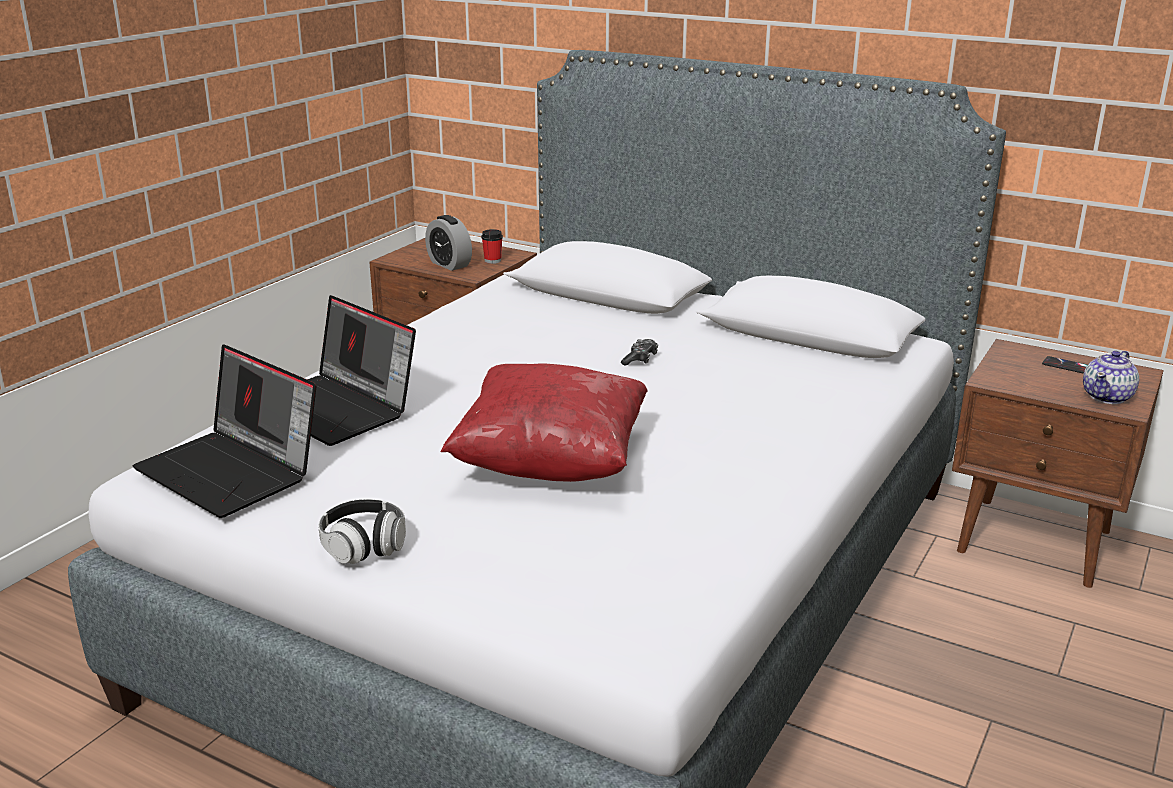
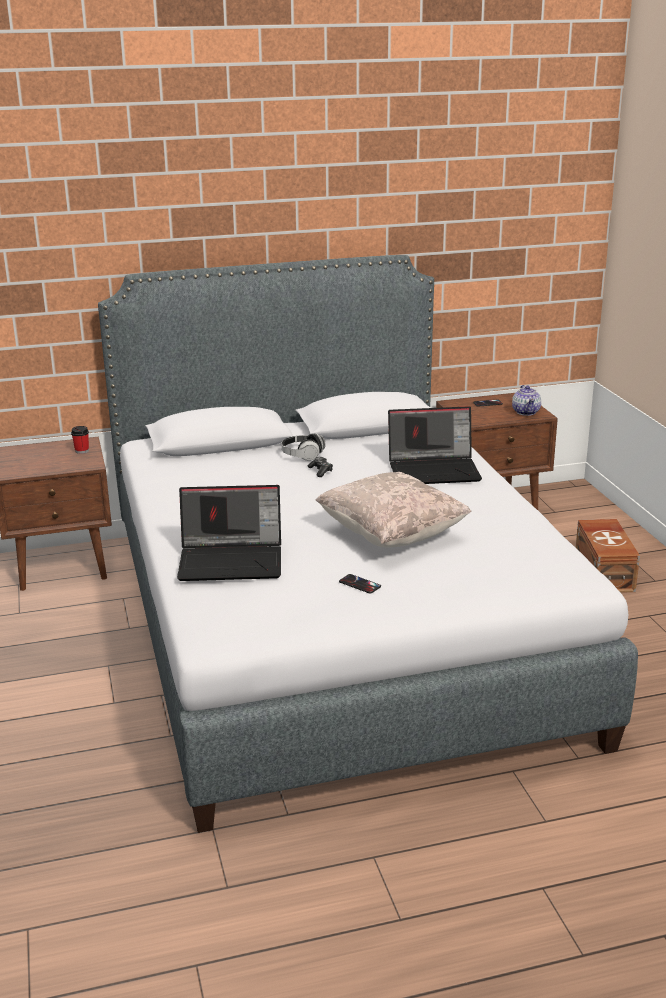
camera: 45 degrees left, 0 degrees up
laptop [133,344,317,518] -> laptop moved to [388,406,482,484]
headphones [318,499,406,564] -> headphones moved to [282,433,326,461]
alarm clock [425,215,472,271] -> none
red pillow [441,364,648,482] -> beige pillow [316,472,472,548]
none -> phone [339,574,381,594]
none -> brown storage box [575,519,640,593]

